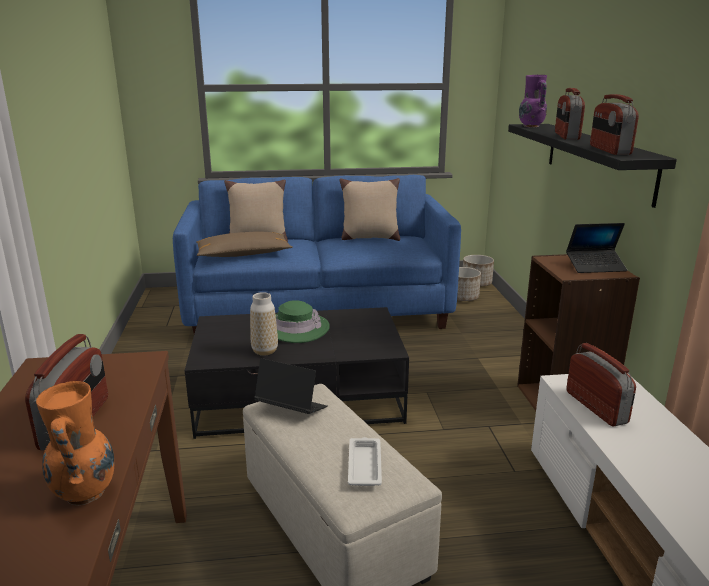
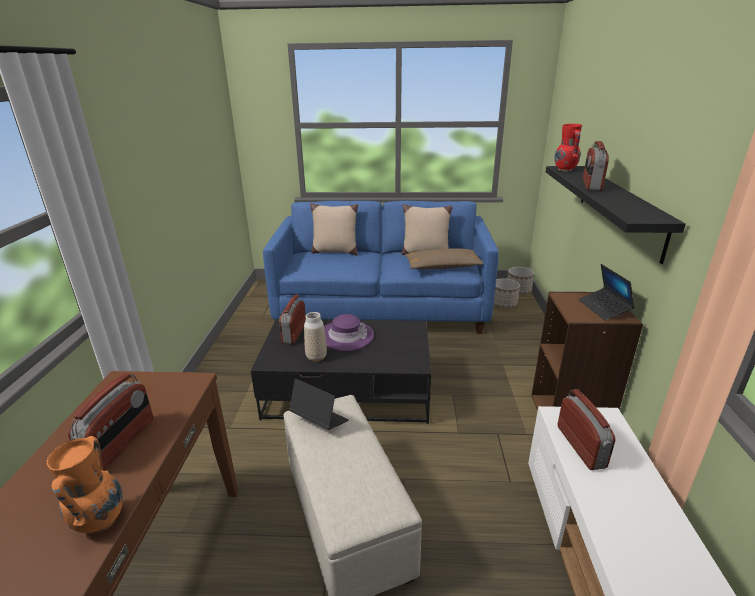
camera: 10 degrees right, 5 degrees up
brown pillow [196,231,293,257] -> brown pillow moved to [405,248,483,269]
green hat [276,300,330,343] -> purple hat [324,314,374,352]
white tray [348,437,382,486] -> none
purple vase [519,75,547,128] -> red vase [554,124,582,172]
laptop [566,223,627,273] -> laptop turned 75 degrees clockwise [579,264,634,320]
radio [590,94,639,155] -> radio moved to [279,295,306,344]

